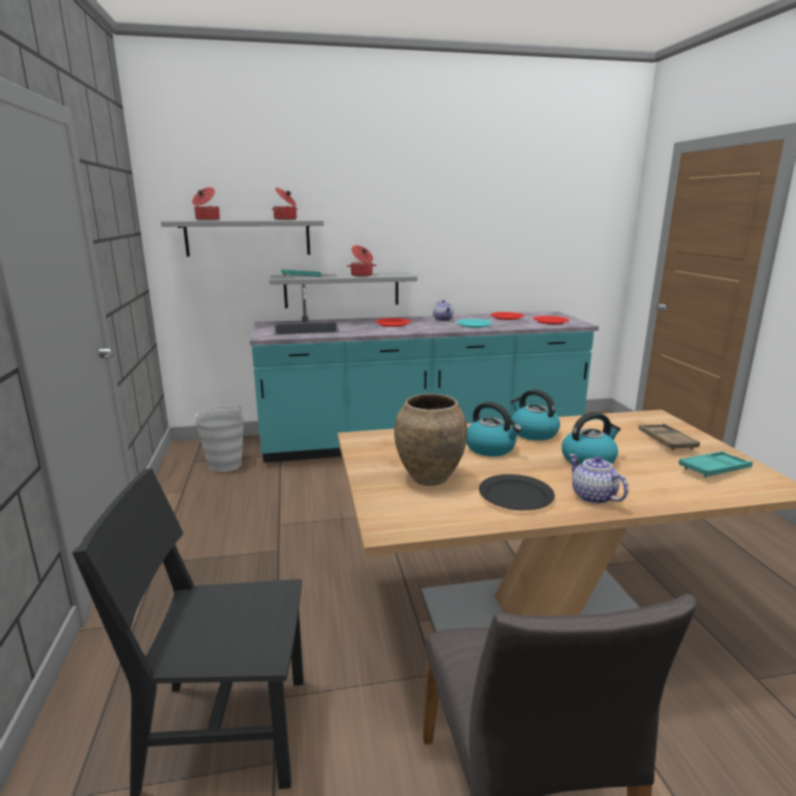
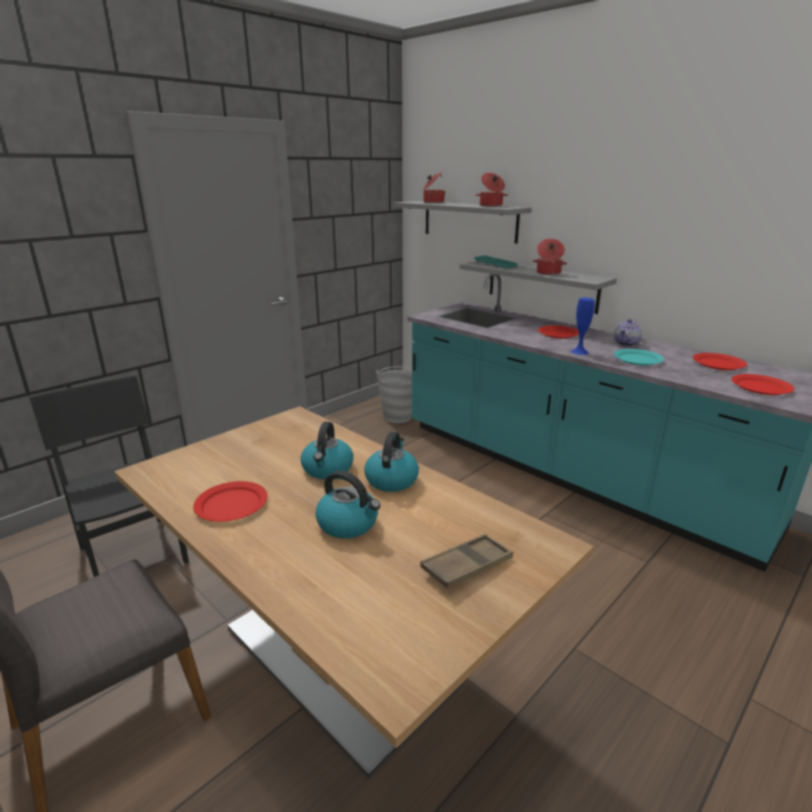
camera: 55 degrees right, 5 degrees up
brown vase [394,394,468,486] -> none
black plate [479,474,555,510] -> red plate [193,481,268,522]
teapot [569,454,629,504] -> none
turquoise tray [679,451,753,478] -> none
none -> blue vase [570,298,594,355]

